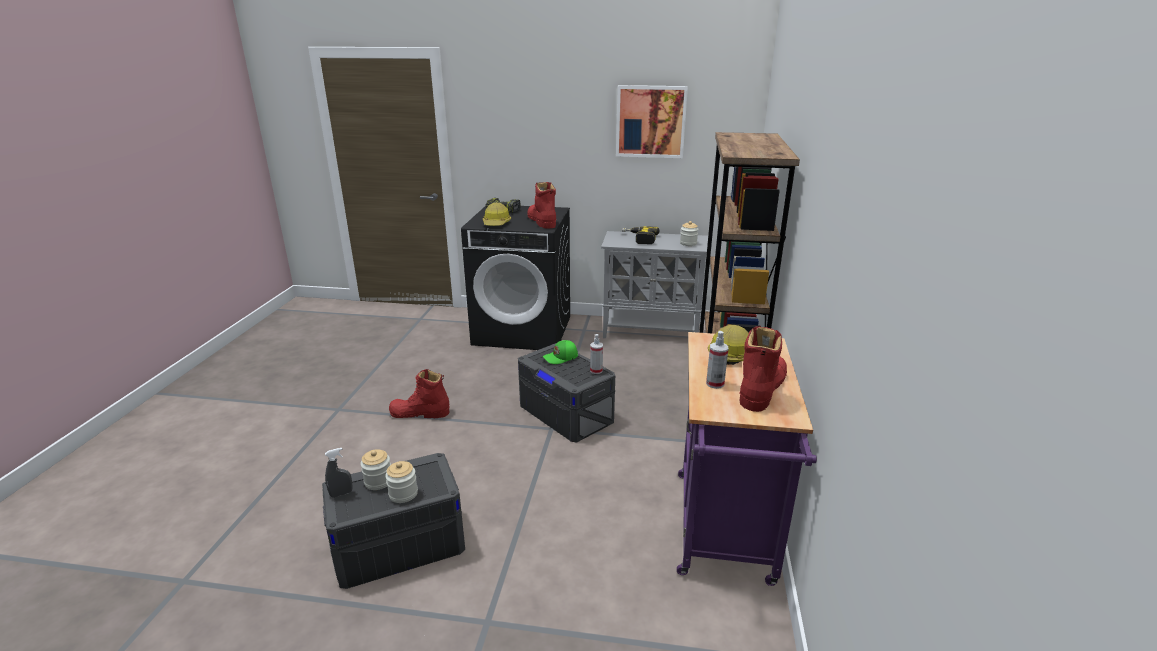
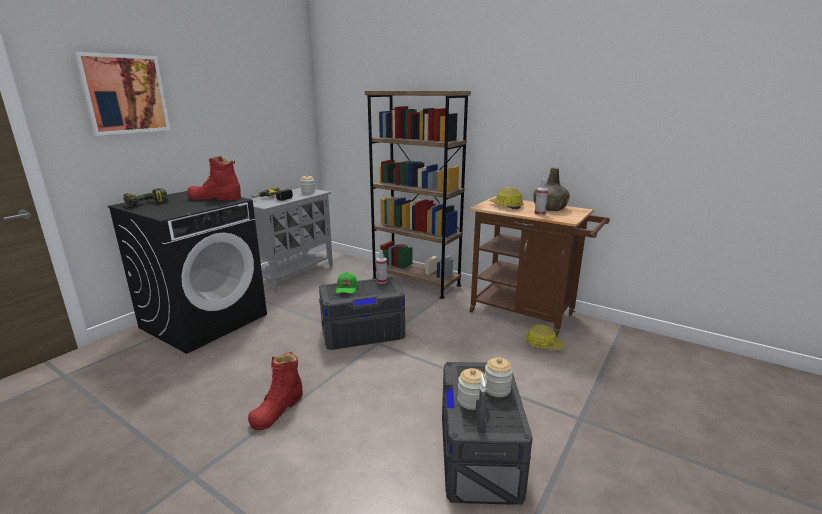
camera: 65 degrees left, 5 degrees down
hard hat [483,202,511,226] -> hard hat moved to [525,324,565,350]
picture [616,85,688,158] -> picture moved to [73,52,170,136]
purple cart [677,332,817,586] -> brown cart [469,196,610,337]
red boot [739,326,787,412] -> green bottle [533,168,570,211]

